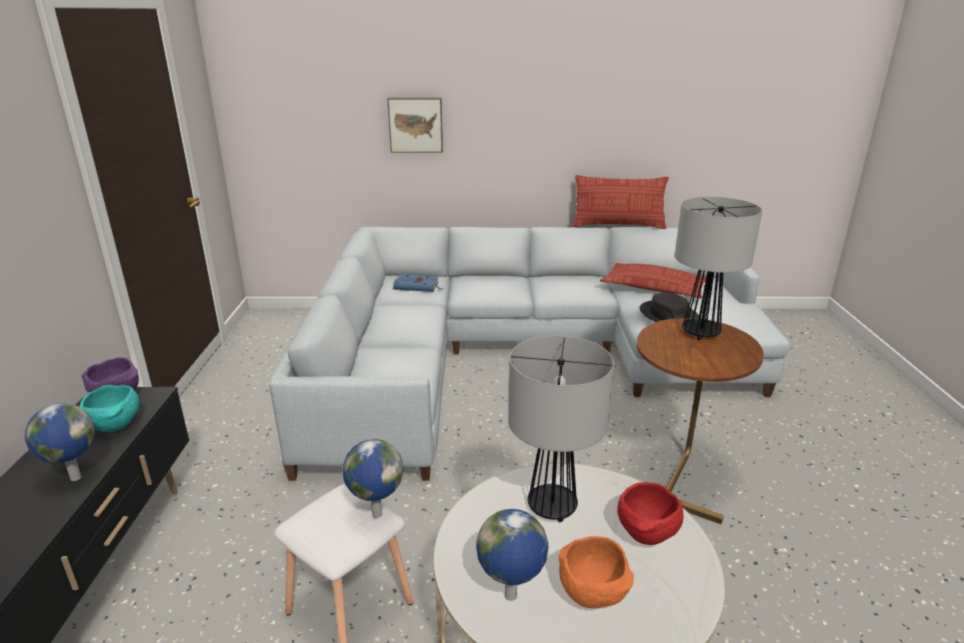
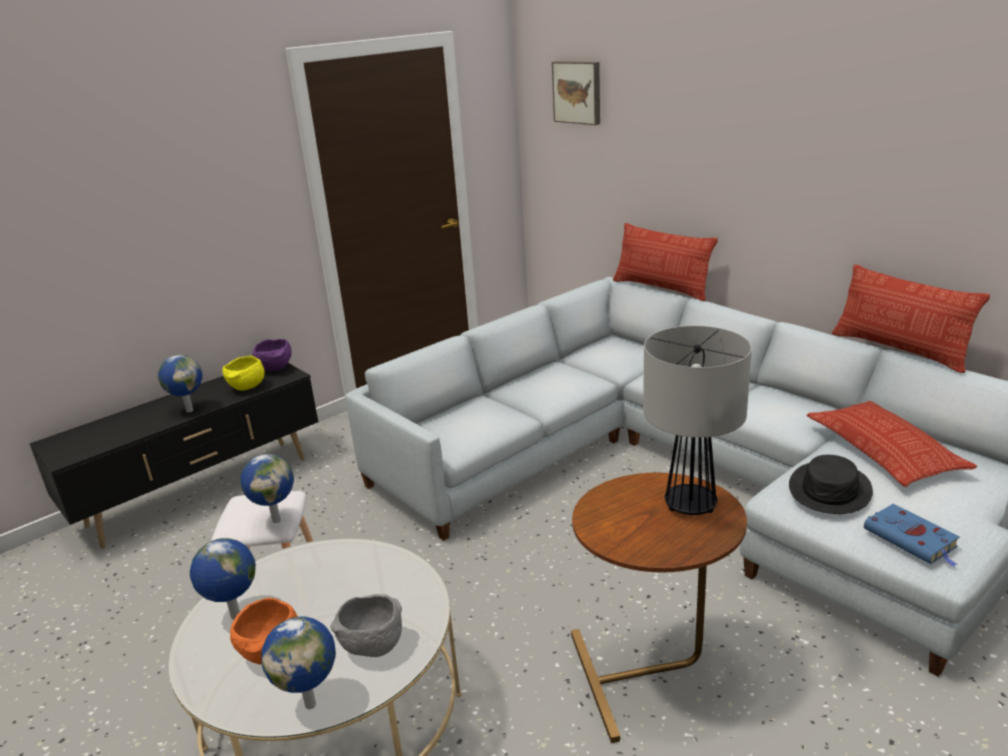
camera: 50 degrees right, 0 degrees up
turquoise bowl [79,385,139,432] -> yellow bowl [222,356,265,391]
picture [387,98,443,153] -> picture moved to [552,61,600,125]
blue book [393,274,444,292] -> blue book moved to [864,504,960,567]
table lamp [508,335,614,522] -> none
red bowl [617,482,684,545] -> grey bowl [330,594,402,657]
none -> globe [261,616,336,709]
none -> pillow [613,223,718,301]

